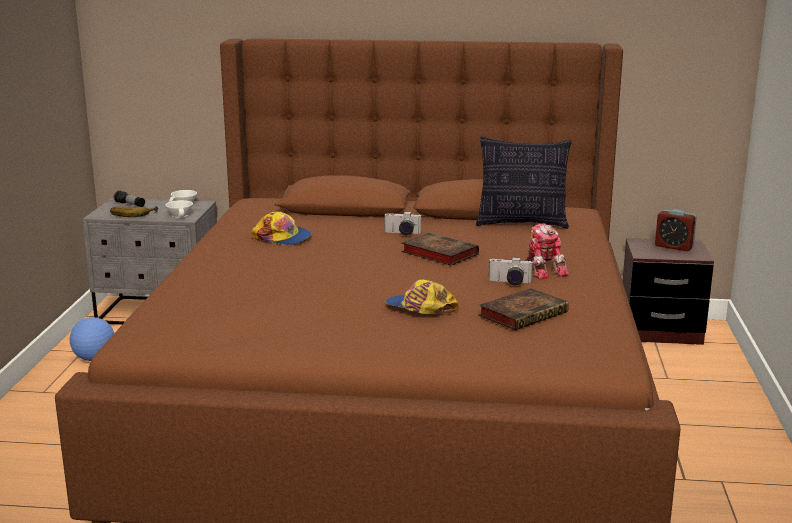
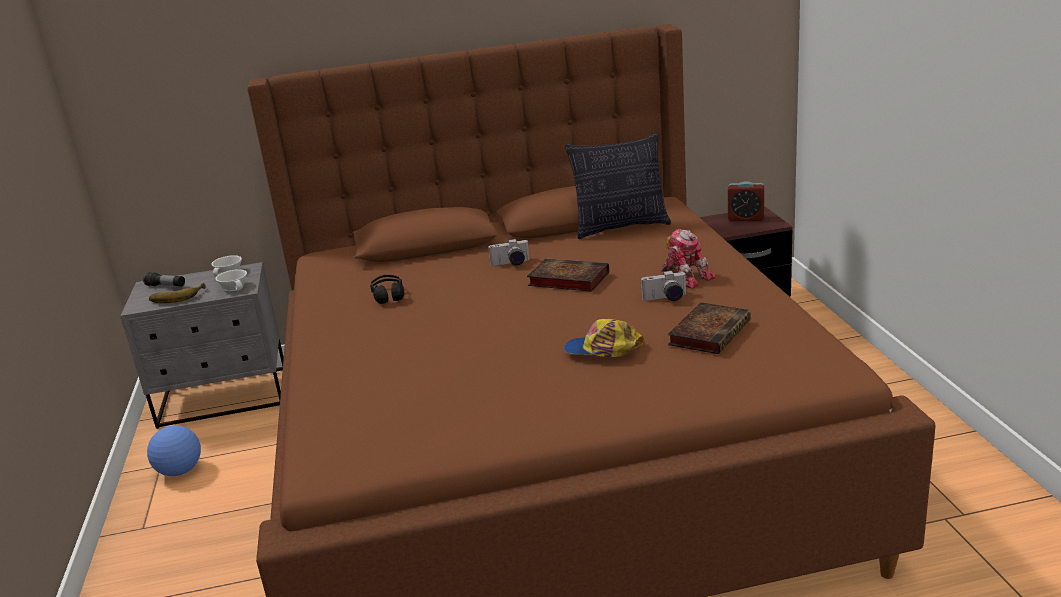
camera: 15 degrees left, 5 degrees up
cap [251,211,312,245] -> black headphones [370,275,404,304]

